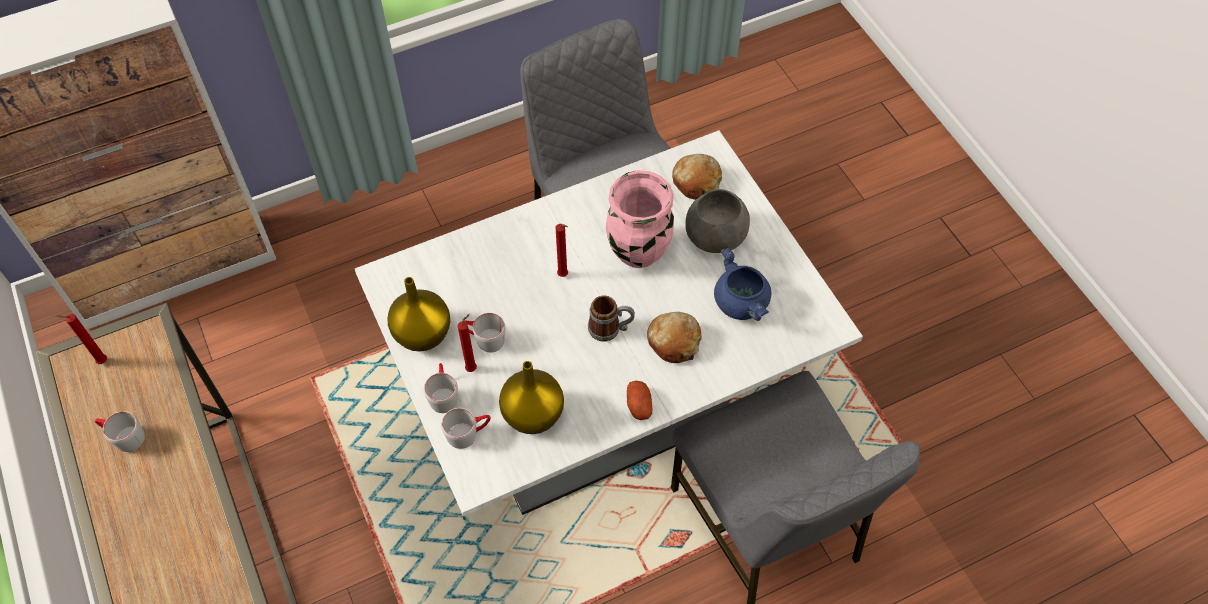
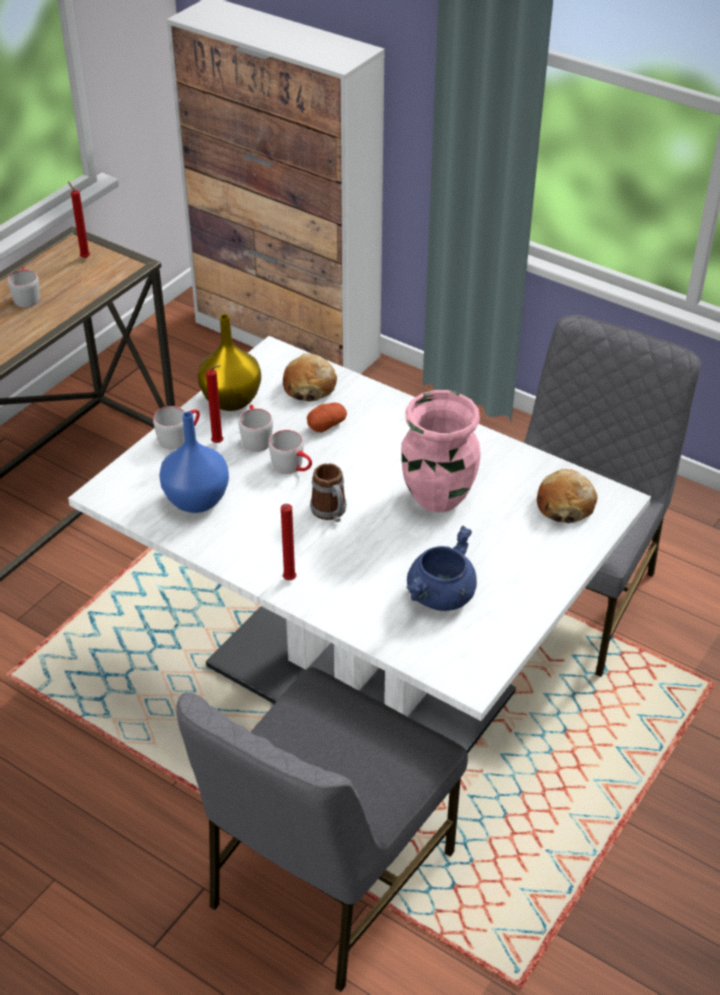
camera: 60 degrees right, 15 degrees down
grey mug [441,408,491,449] -> grey mug moved to [269,430,312,474]
yellow vase [499,361,564,434] -> blue vase [159,412,229,513]
red candle [556,224,568,277] -> red candle moved to [281,504,296,580]
potato [627,381,652,420] -> potato moved to [307,403,347,432]
bread [647,312,702,363] -> bread moved to [283,354,337,402]
grey bowl [685,189,750,253] -> none

